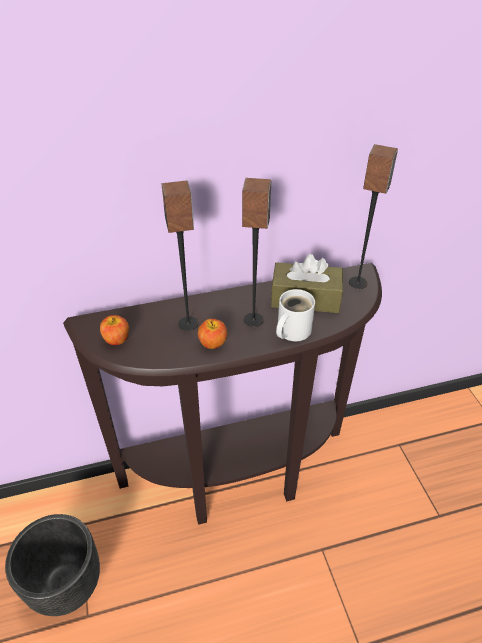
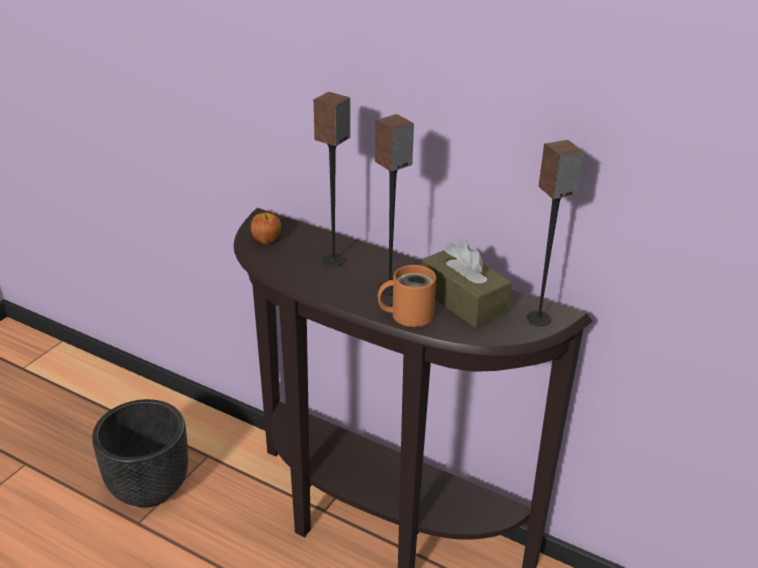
camera: 45 degrees right, 10 degrees down
apple [198,319,227,349] -> none
white mug [276,289,315,341] -> orange mug [378,265,436,327]

